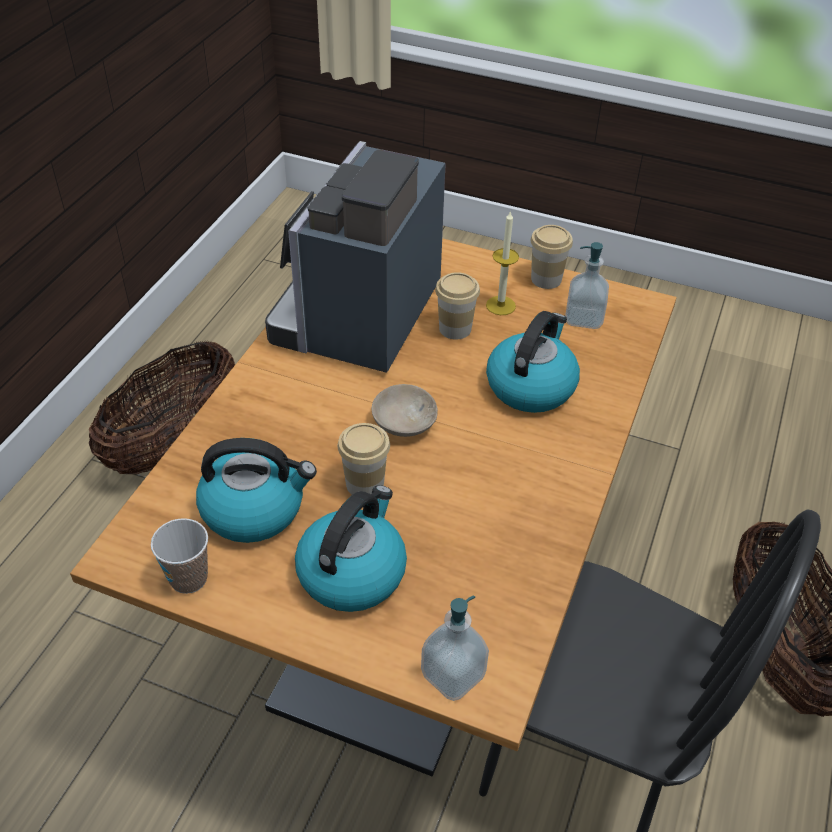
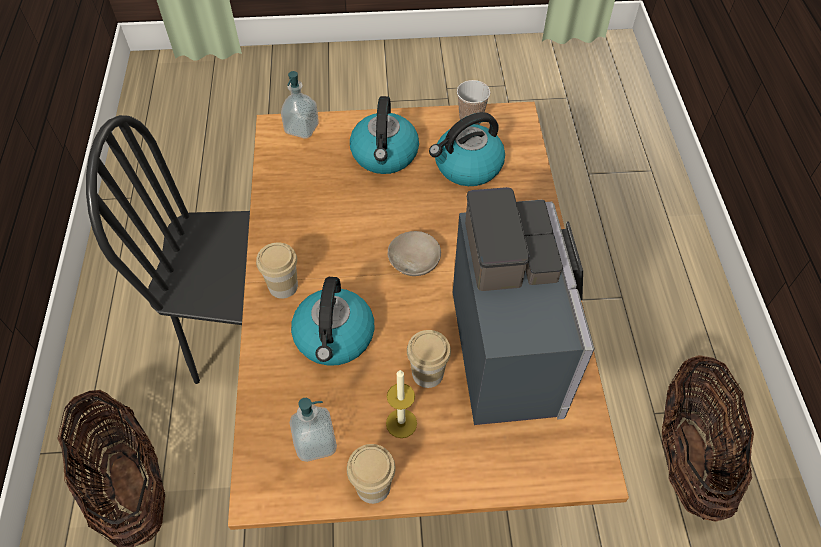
camera: 155 degrees right, 10 degrees up
cup [338,423,390,495] -> cup moved to [256,242,298,299]

